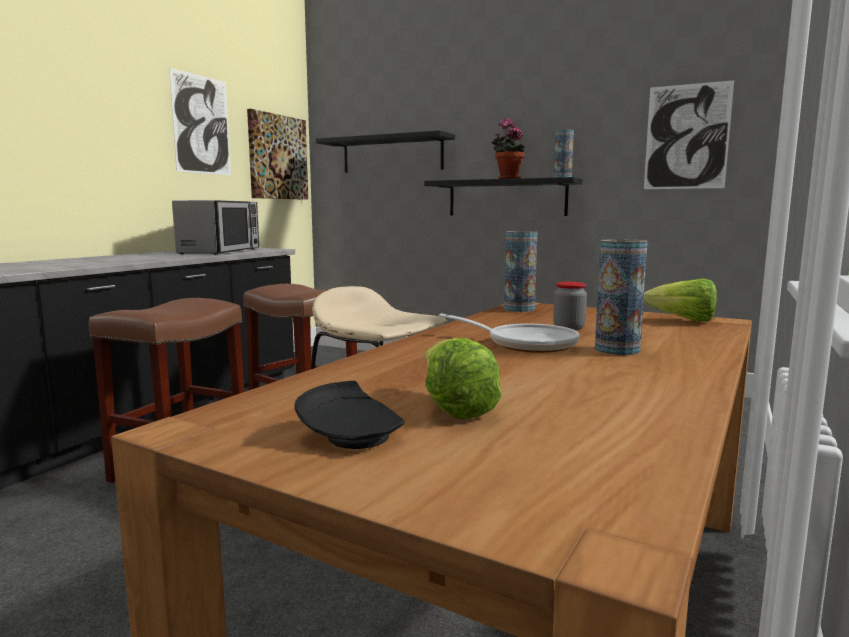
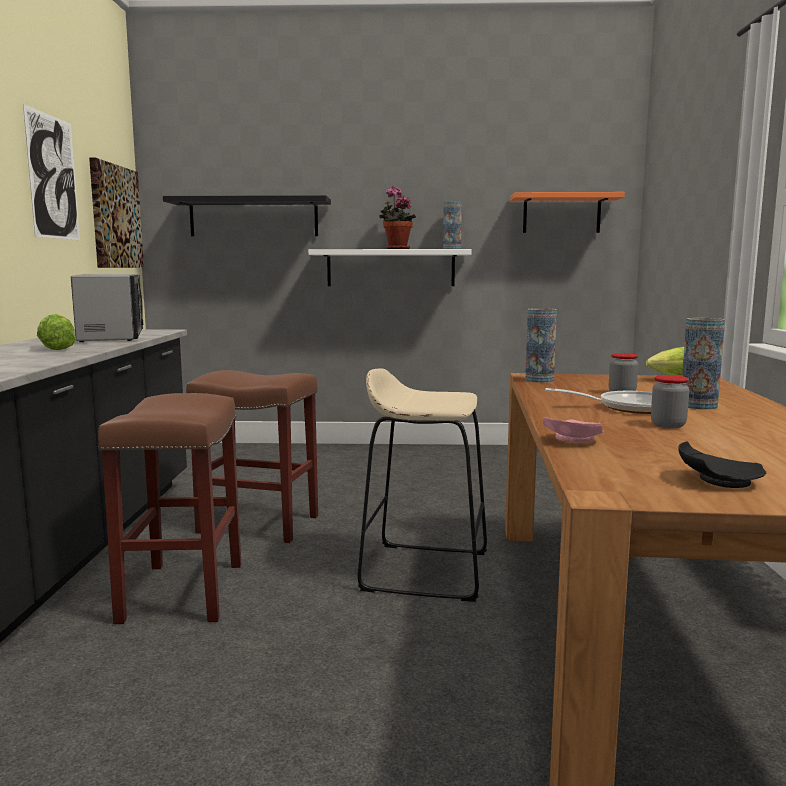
camera: 25 degrees left, 0 degrees up
black shelf [424,177,583,216] -> white shelf [308,249,472,286]
lettuce [424,338,501,419] -> lettuce moved to [37,314,76,350]
picture [644,80,734,189] -> orange shelf [510,192,625,233]
none -> pink plate [543,417,604,443]
none -> jar [651,375,689,428]

